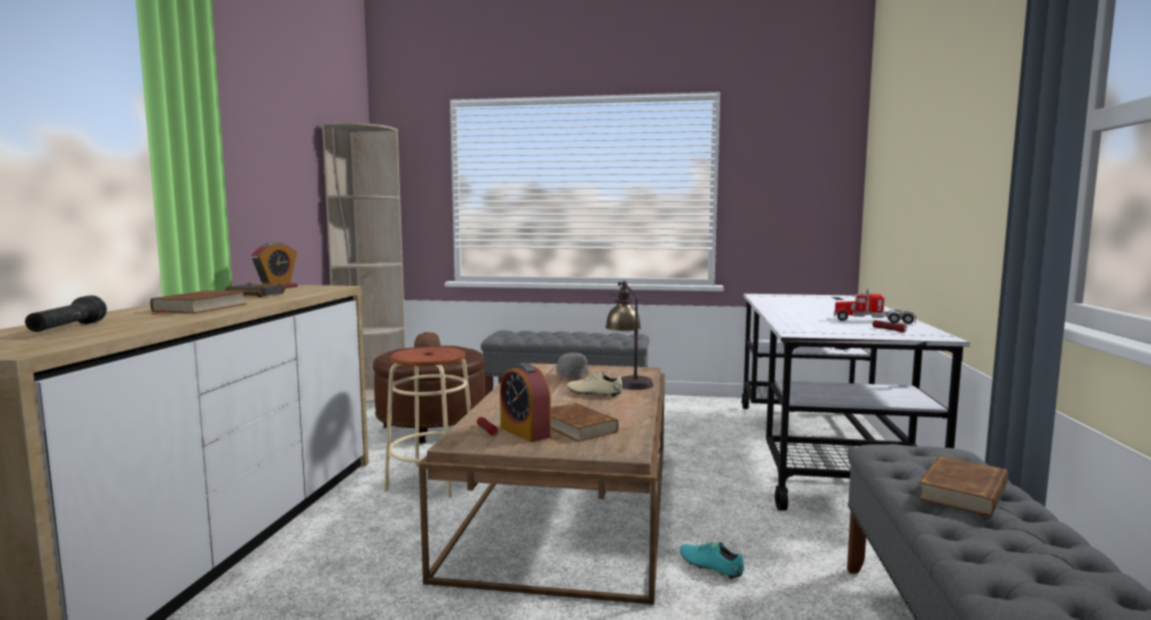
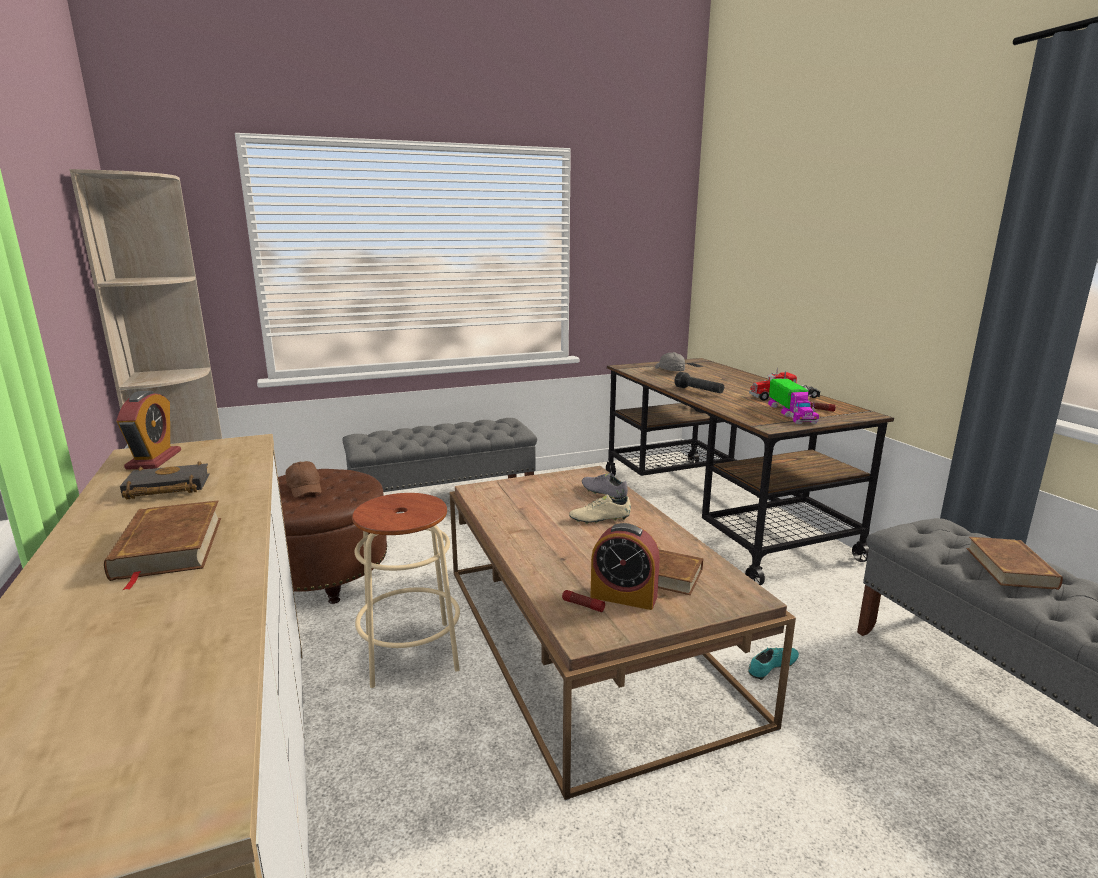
camera: 30 degrees left, 10 degrees up
black flashlight [25,295,107,332] -> black flashlight moved to [674,372,724,393]
grey cap [556,352,589,377] -> grey cap moved to [655,352,685,371]
table lamp [605,281,654,390] -> grey shoe [582,473,628,500]
turquoise shoe [680,542,744,580] -> turquoise shoe turned 135 degrees clockwise [748,648,799,680]
white desk [741,294,970,510] -> brown desk [606,358,894,585]
none -> toy truck [768,379,819,424]

